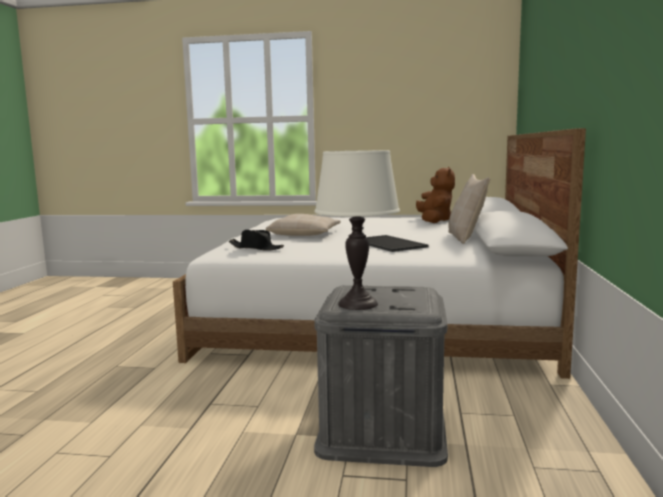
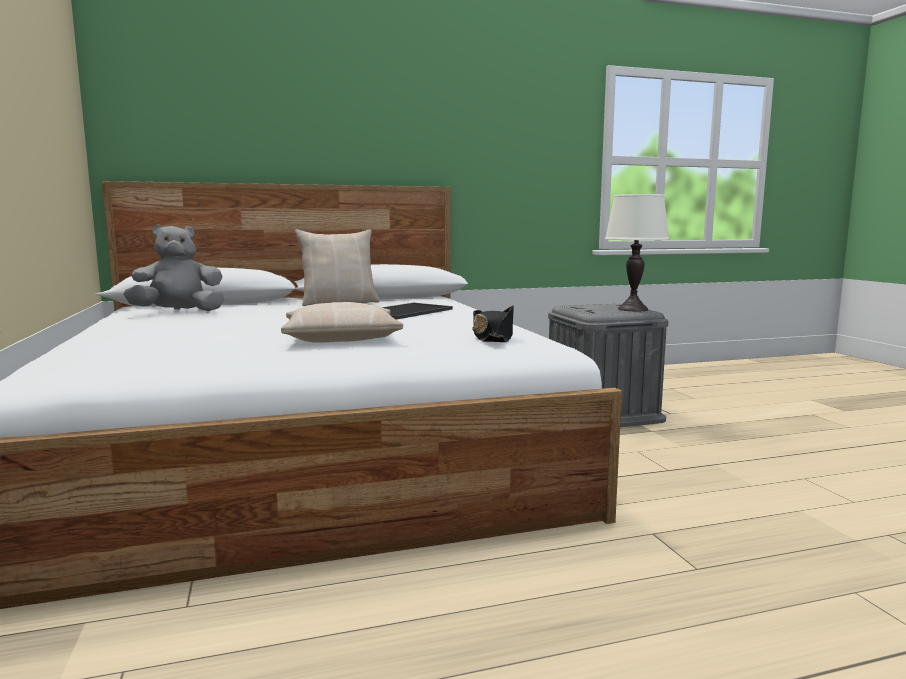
camera: 115 degrees left, 0 degrees up
brown plush toy [416,167,455,223] -> grey plush toy [123,225,225,311]

